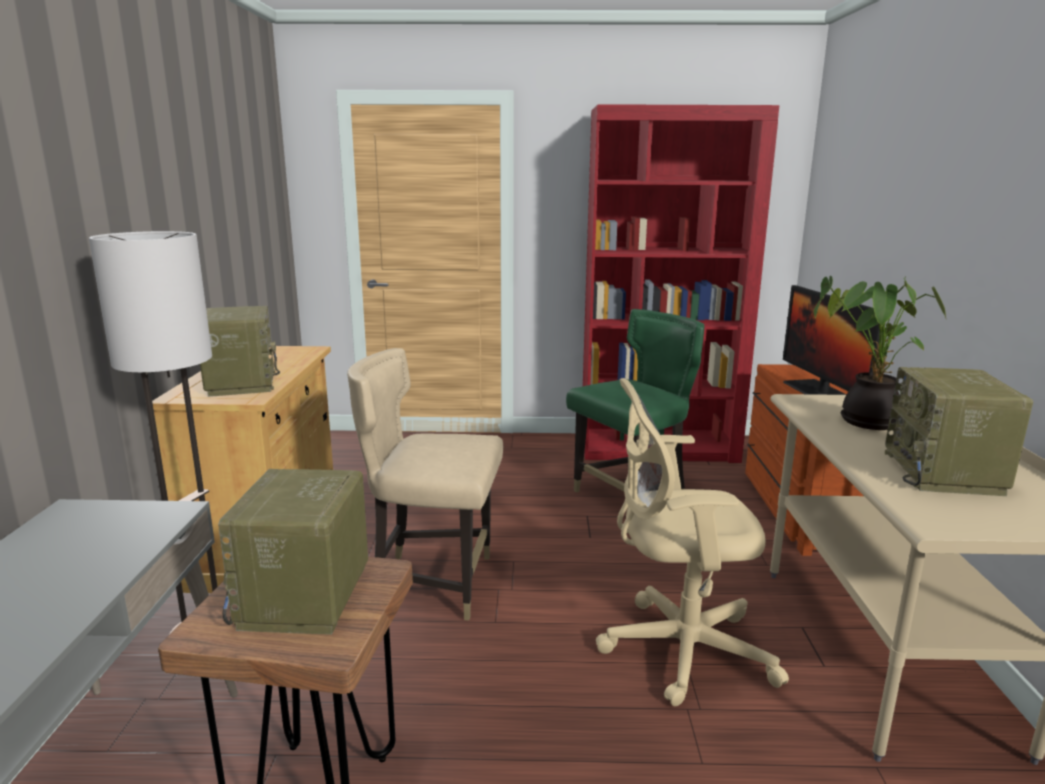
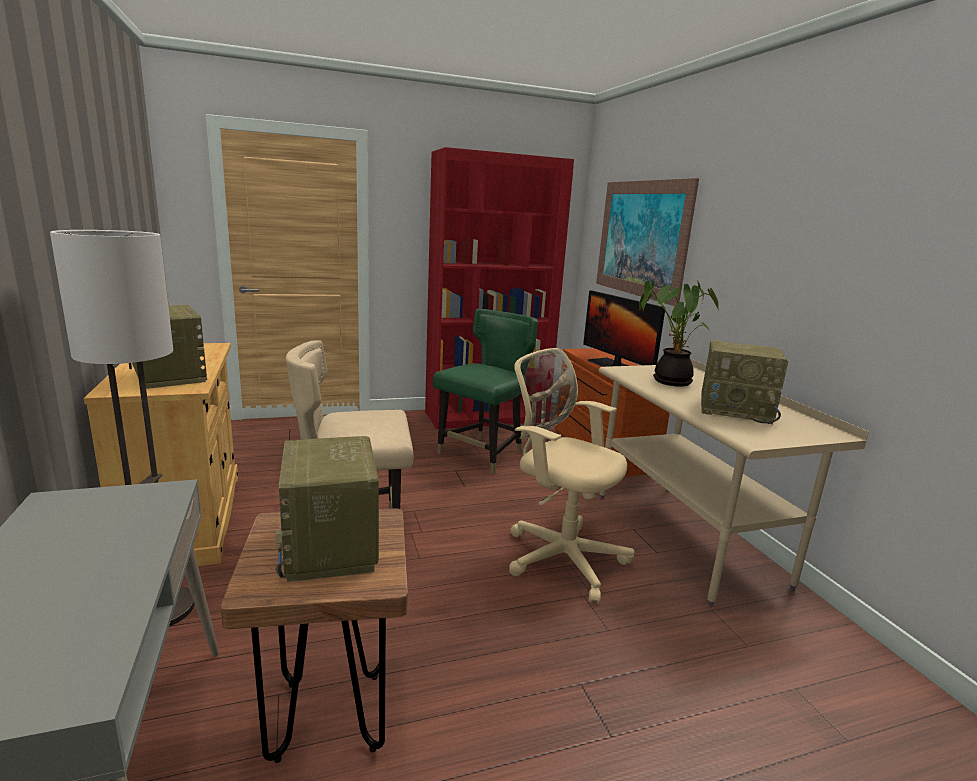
camera: 20 degrees left, 0 degrees up
beige office chair [596,378,789,706] -> beige office chair turned 60 degrees clockwise [509,348,635,604]
radio [885,367,1033,496] -> radio turned 60 degrees counterclockwise [701,340,788,424]
none -> picture [596,178,699,306]

